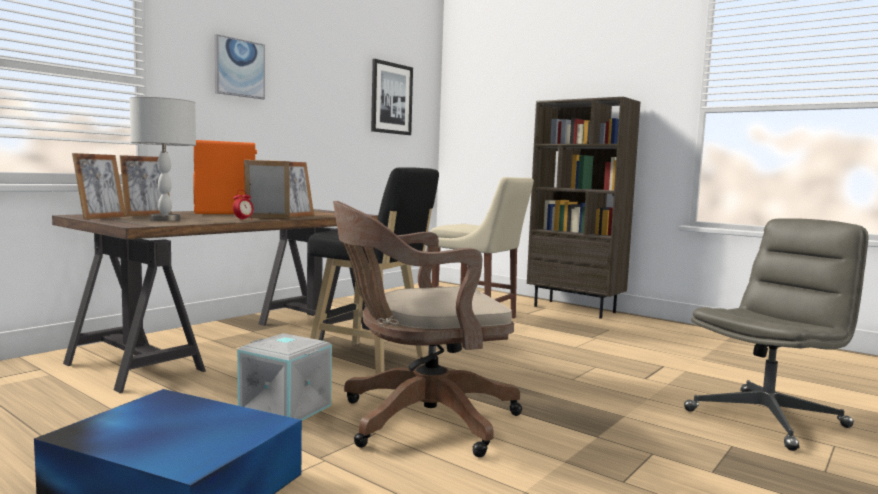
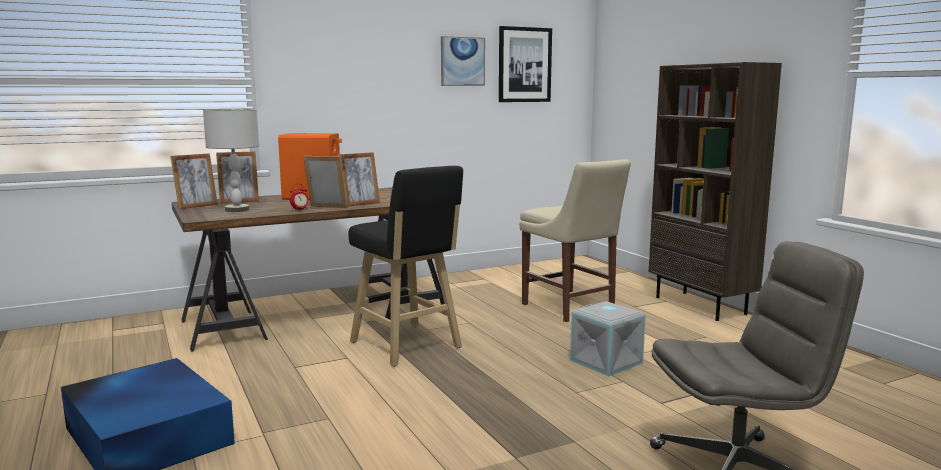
camera: 25 degrees right, 5 degrees up
picture [214,34,265,99] -> picture moved to [441,36,485,86]
grey storage box [237,333,332,421] -> grey storage box moved to [570,301,646,376]
brown office chair [333,201,522,457] -> none

